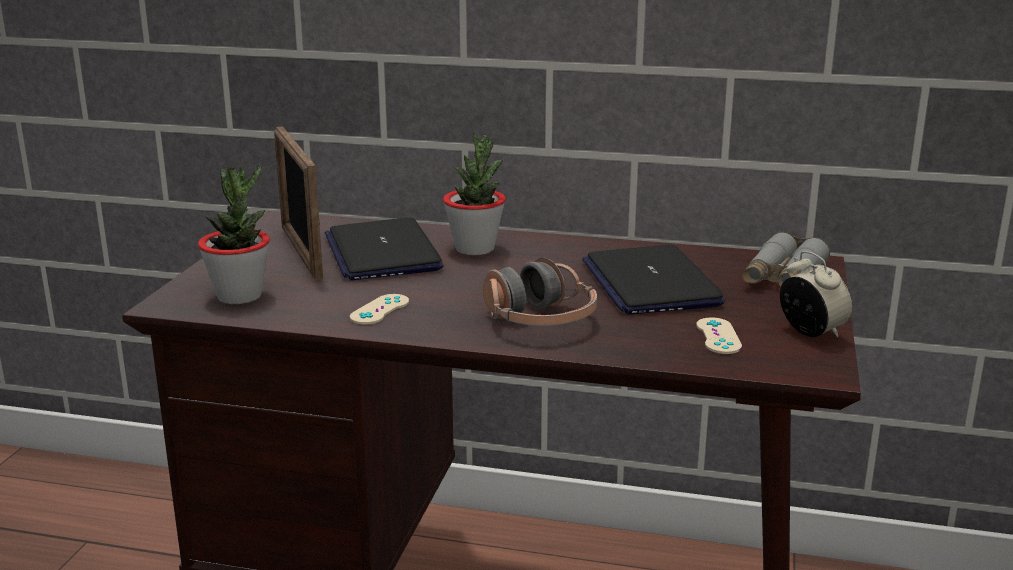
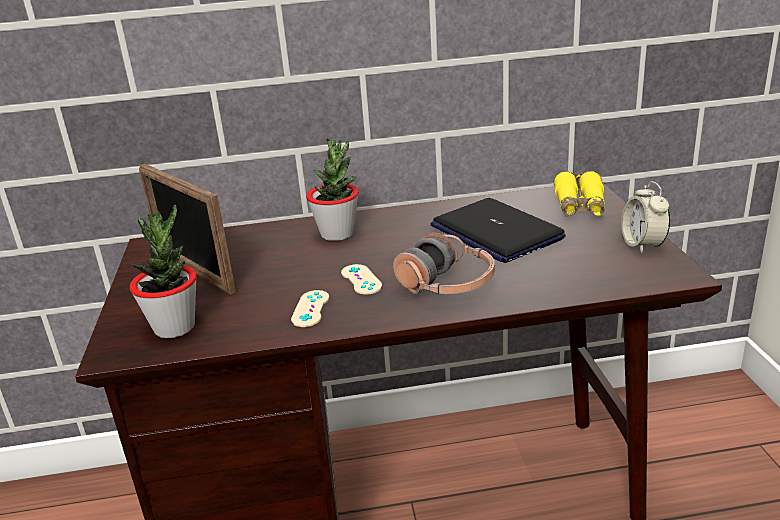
camera: 20 degrees left, 5 degrees up
laptop [325,217,444,280] -> none
beige game controller [696,317,742,354] -> beige game controller moved to [341,264,382,295]
grey binoculars [742,232,830,287] -> yellow binoculars [554,171,605,216]
alarm clock [780,251,852,338] -> alarm clock turned 135 degrees counterclockwise [621,181,670,254]

